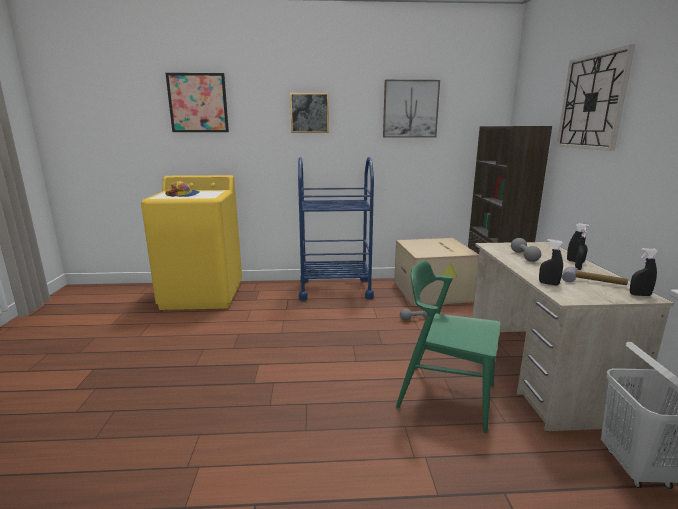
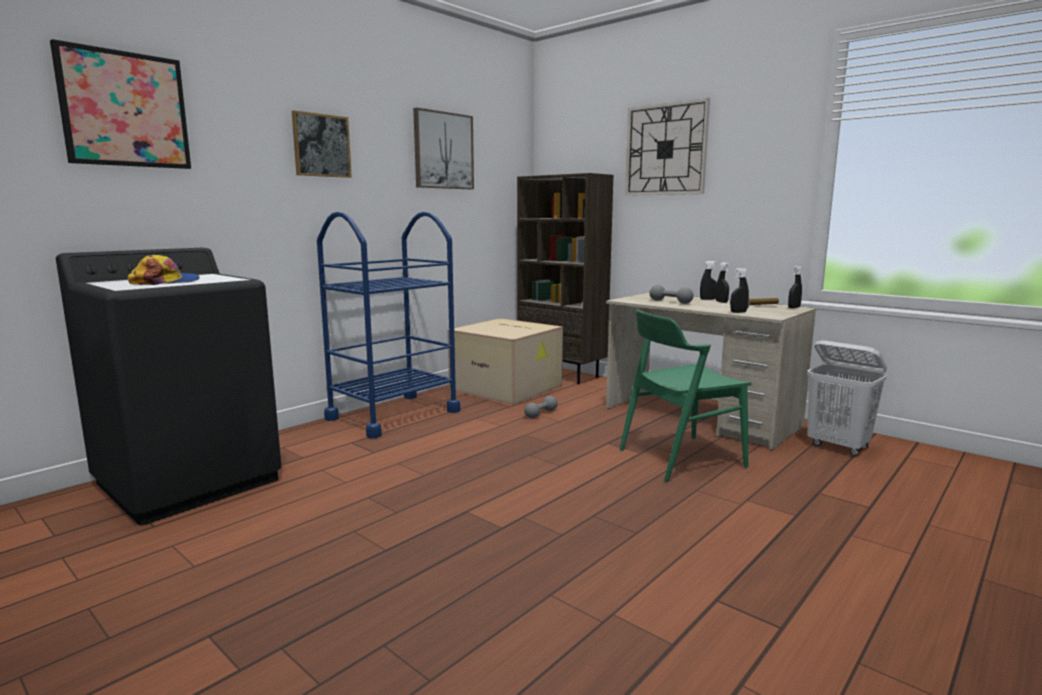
camera: 45 degrees left, 5 degrees down
yellow washing machine [141,175,242,310] -> black washing machine [56,248,282,525]

